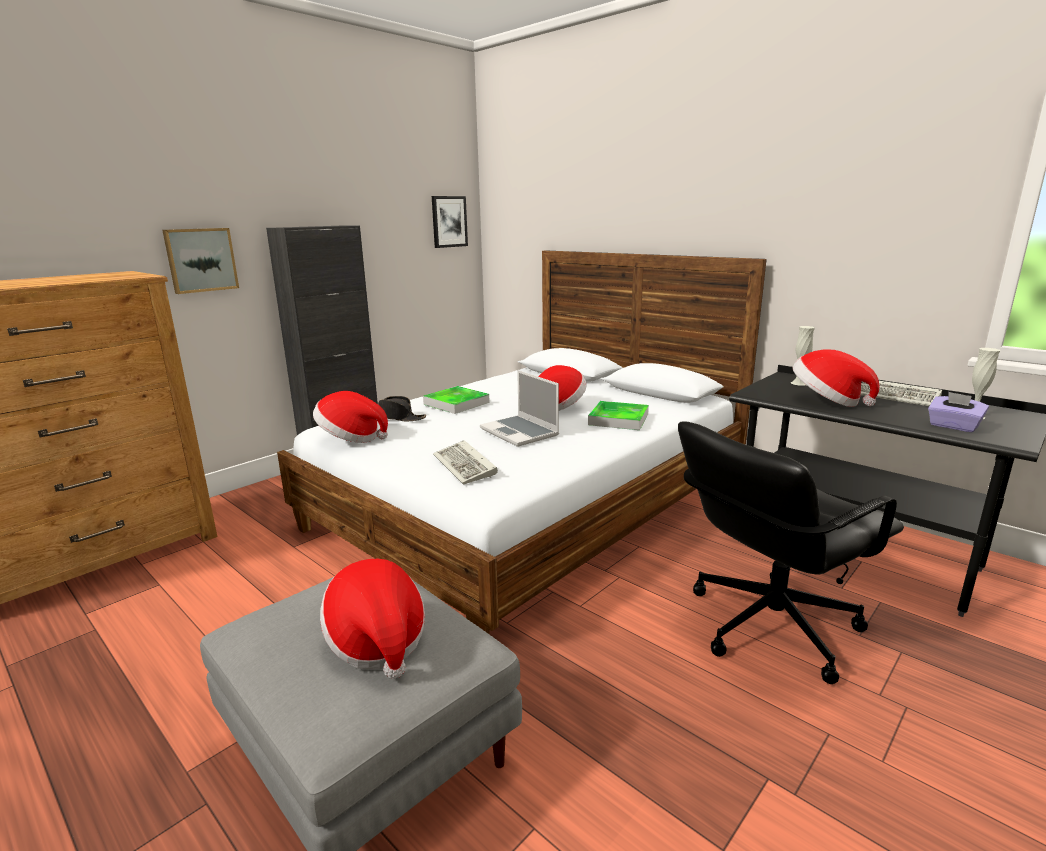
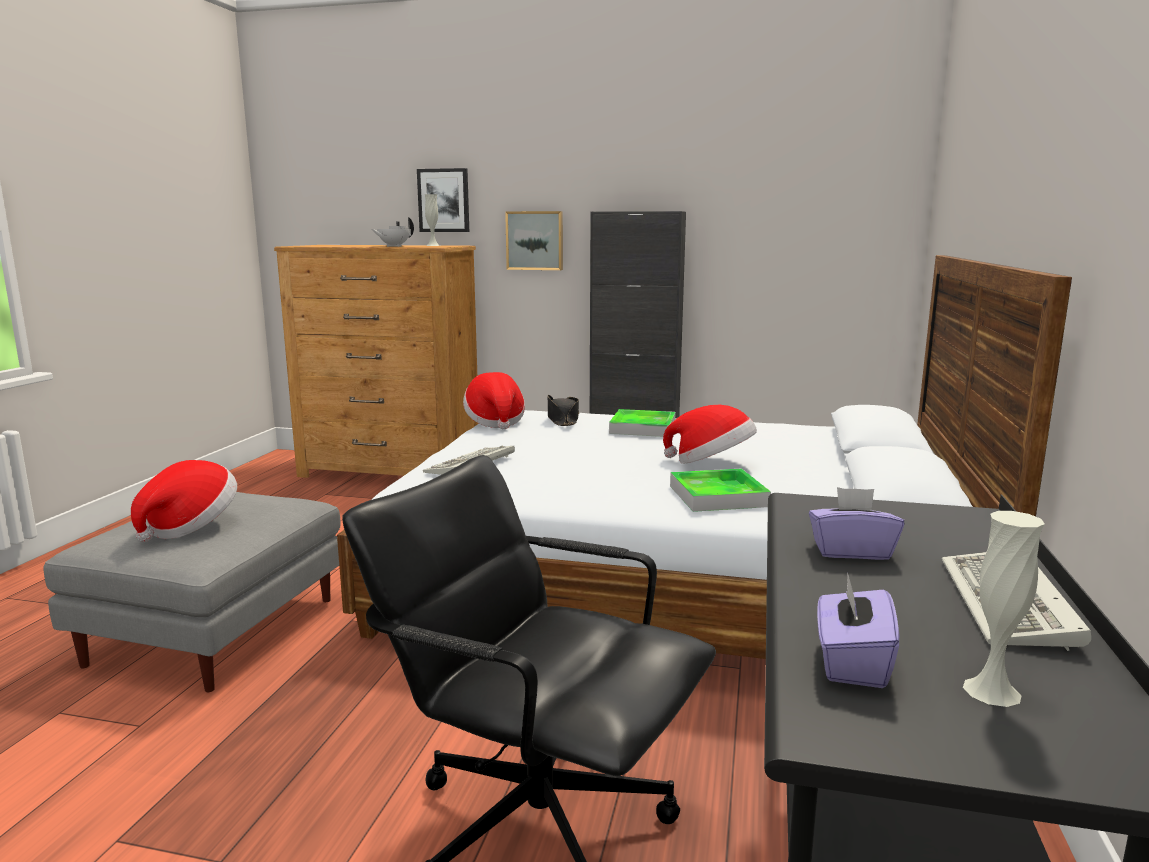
camera: 60 degrees right, 5 degrees down
picture [432,196,468,248] -> picture moved to [417,168,469,232]
laptop [480,370,559,447] -> none
white vase [791,326,815,386] -> white vase moved to [425,194,440,246]
hat [793,349,880,407] -> purple tissue box [809,487,904,560]
none -> white teapot [371,217,414,247]

